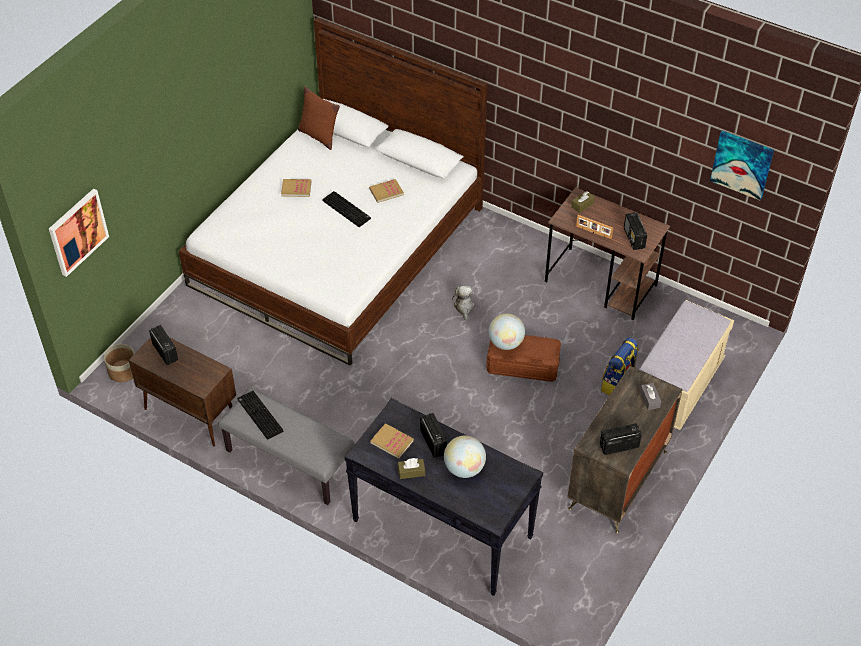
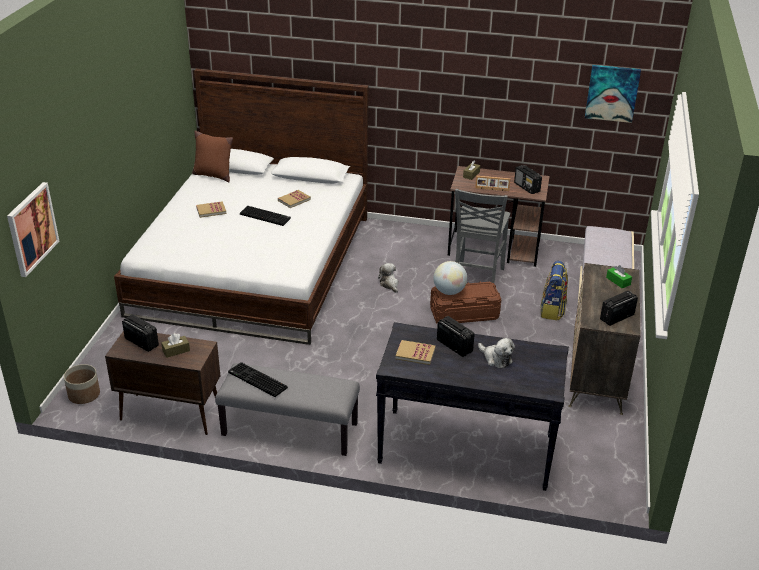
camera: 20 degrees left, 15 degrees down
brown tissue box [398,458,425,479] -> brown tissue box moved to [161,333,190,358]
globe [444,436,486,478] -> plush toy [478,338,515,368]
grey tissue box [640,383,661,410] -> green tissue box [606,265,632,288]
none -> grey chair [455,189,510,284]

